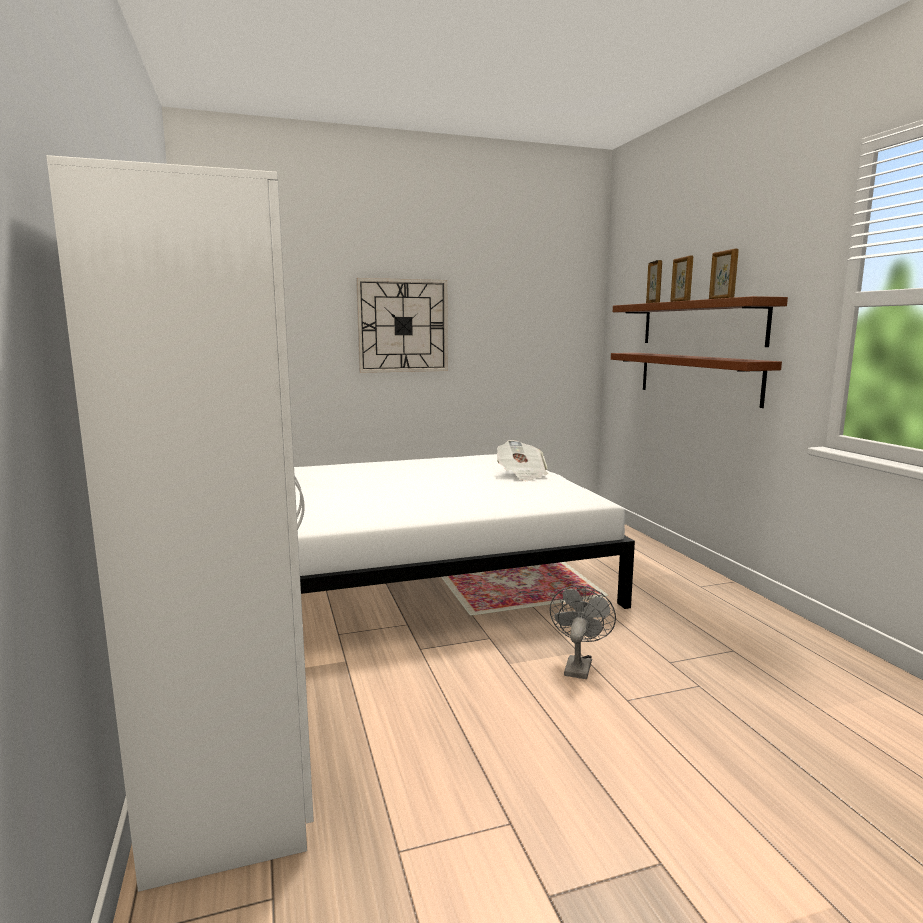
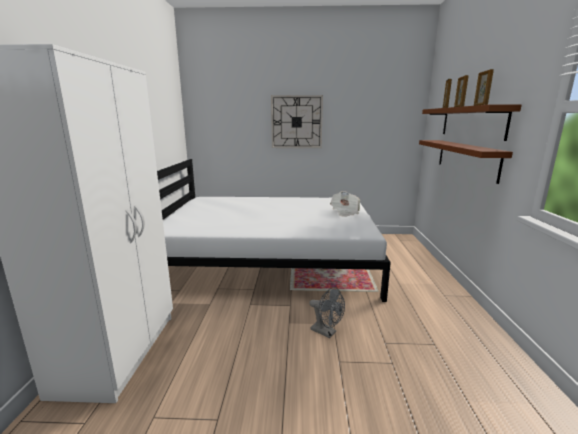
camera: 20 degrees right, 5 degrees up
grey fan [550,585,616,679] -> grey fan turned 90 degrees clockwise [309,287,345,338]

